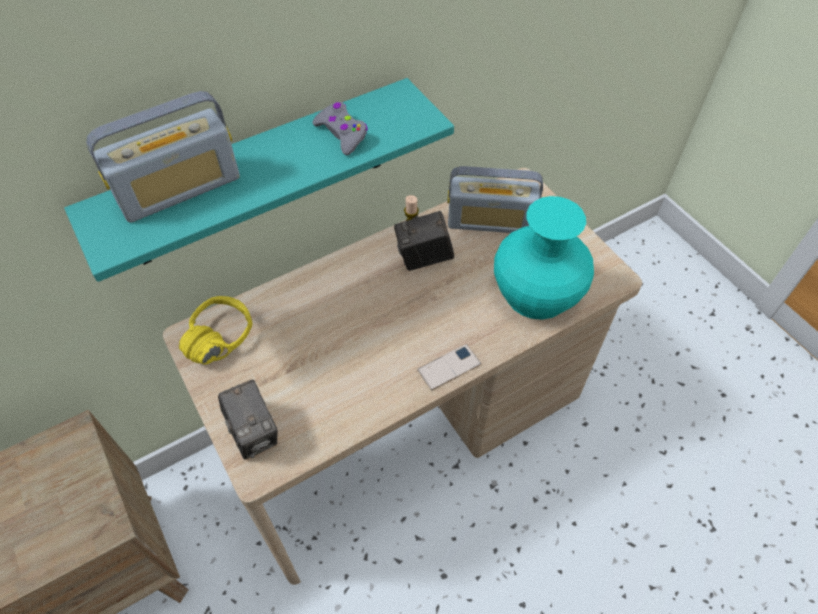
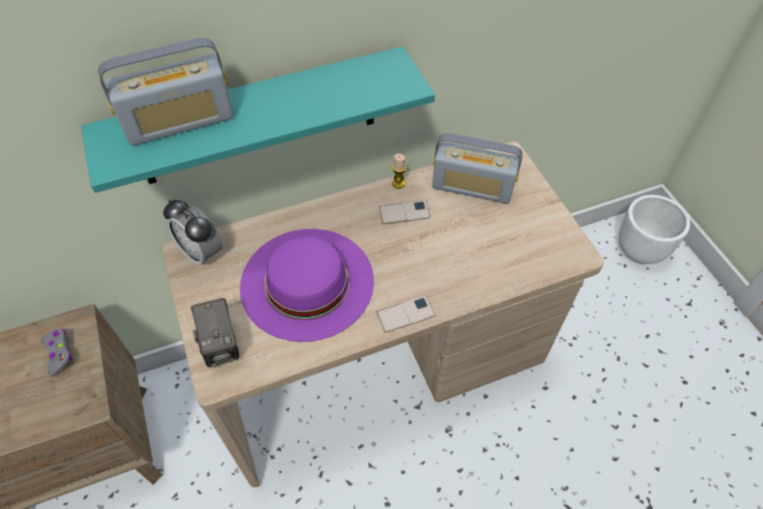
camera: 10 degrees right, 0 degrees up
yellow headphones [179,296,253,365] -> alarm clock [163,200,223,267]
grey game controller [312,102,368,155] -> grey game controller moved to [41,328,72,377]
camera [394,211,454,271] -> phone [379,200,430,224]
turquoise vase [494,196,594,320] -> none
none -> purple hat [240,229,374,342]
none -> white planter [619,195,690,264]

